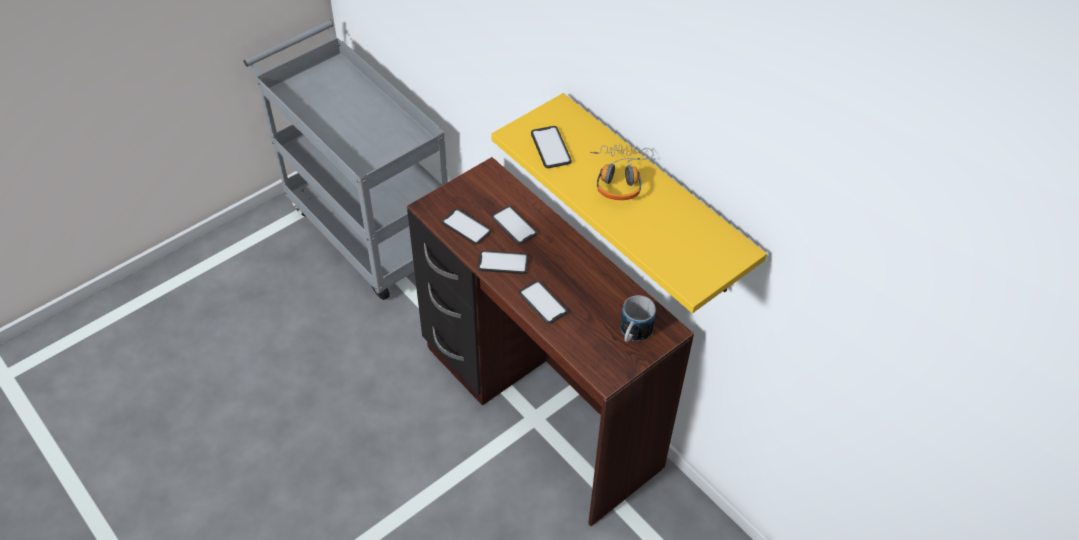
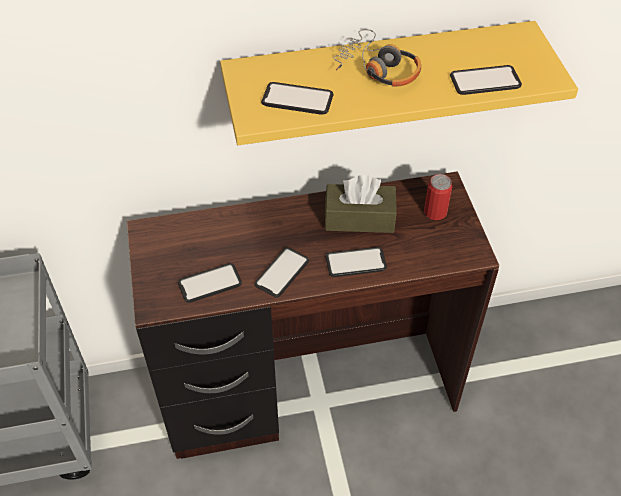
camera: 60 degrees left, 0 degrees up
phone [491,206,537,244] -> phone moved to [450,65,522,95]
mug [620,295,656,342] -> can [424,174,452,220]
none -> brown tissue box [325,175,397,233]

